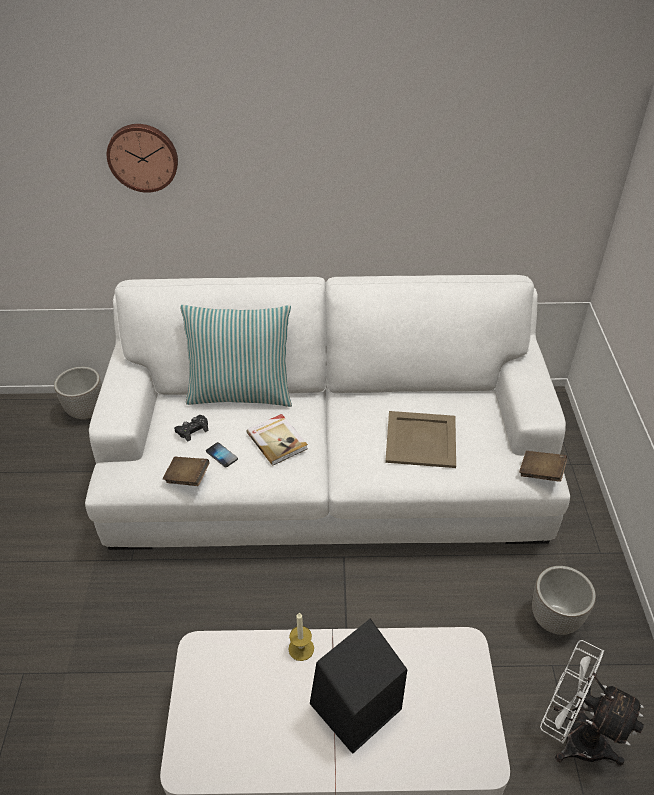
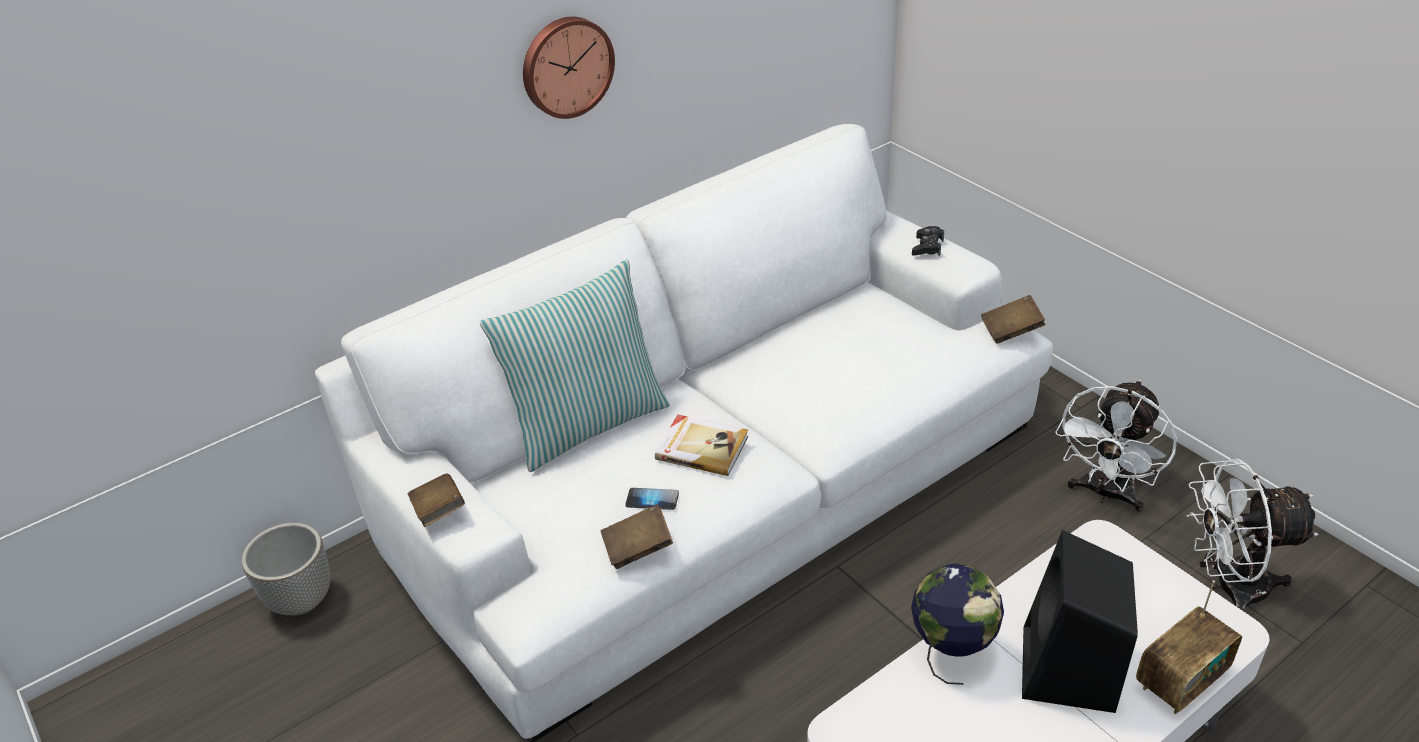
camera: 35 degrees left, 5 degrees down
wall clock [107,124,178,193] -> wall clock moved to [523,17,615,119]
black game controller [174,415,208,442] -> black game controller moved to [912,226,944,256]
candle [288,613,314,661] -> globe [911,564,1004,685]
beige tray [385,411,456,468] -> none
planter [532,566,596,635] -> white fan [1055,380,1177,512]
none -> brown book [408,474,465,527]
none -> radio [1136,580,1242,714]

